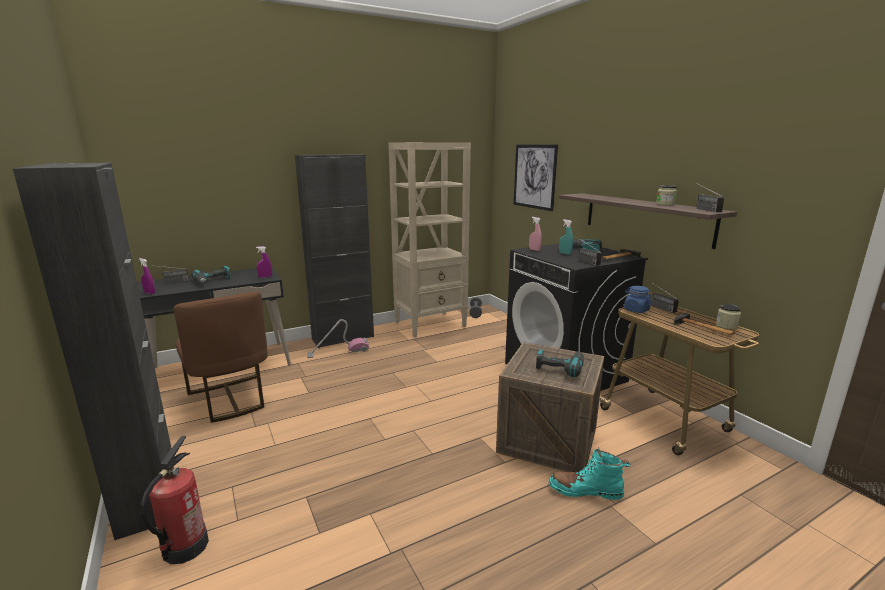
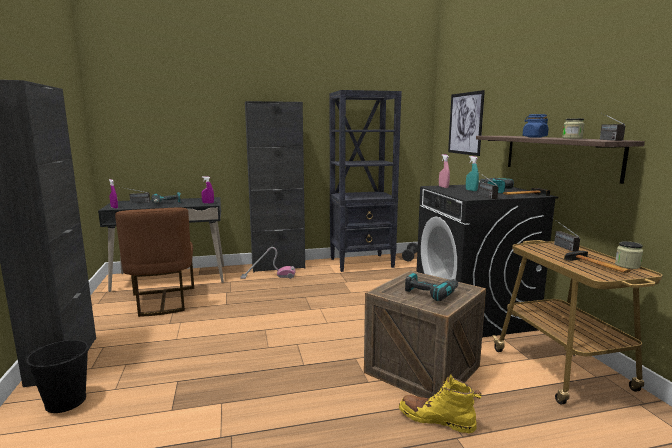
camera: 15 degrees right, 5 degrees down
fire extinguisher [140,436,209,564] -> black bucket [26,340,88,413]
beige bookcase [388,142,471,338] -> black bookcase [329,90,402,272]
turquoise boot [549,447,630,500] -> yellow boot [399,374,482,433]
blue jar [624,286,652,313] -> blue jar moved to [523,114,549,138]

